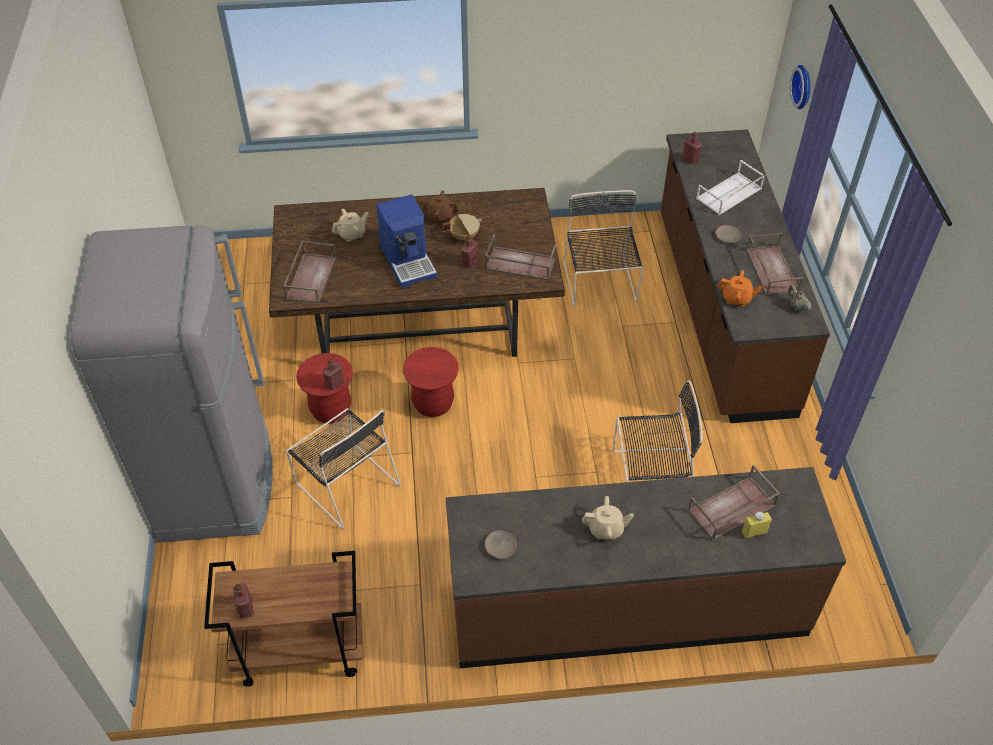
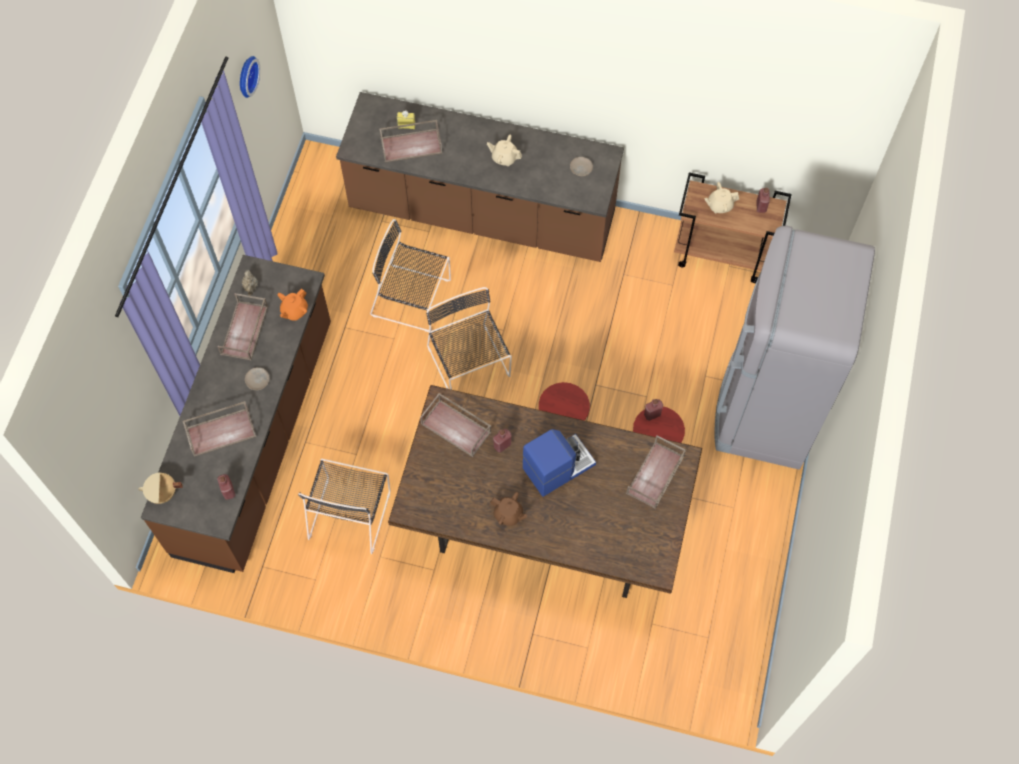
camera: 160 degrees left, 15 degrees up
black chair [286,408,401,529] -> black chair moved to [426,287,512,390]
beige teapot [332,209,369,242] -> beige teapot moved to [704,182,739,213]
coffee machine [377,195,437,288] -> coffee machine turned 60 degrees clockwise [523,429,596,497]
beige cooking pot [442,214,482,240] -> beige cooking pot moved to [138,472,183,504]
white tray [696,160,765,215] -> brown tray [183,401,257,457]
orange teapot [718,270,762,306] -> orange teapot turned 90 degrees counterclockwise [278,289,308,321]
wall clock [790,65,810,109] -> wall clock moved to [240,56,260,98]

